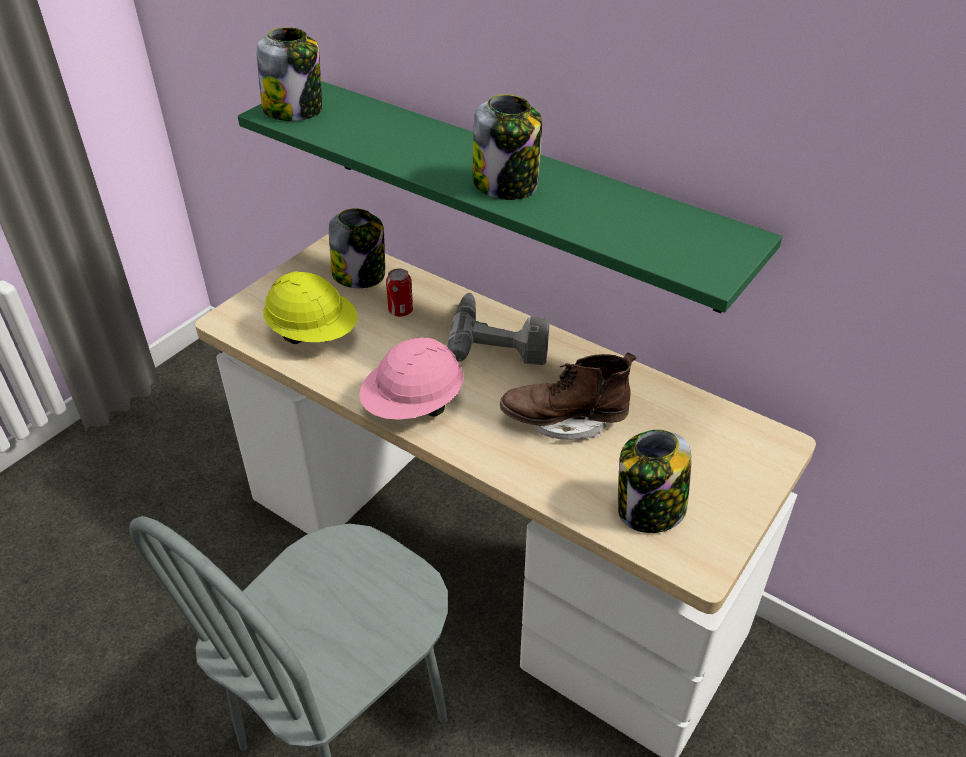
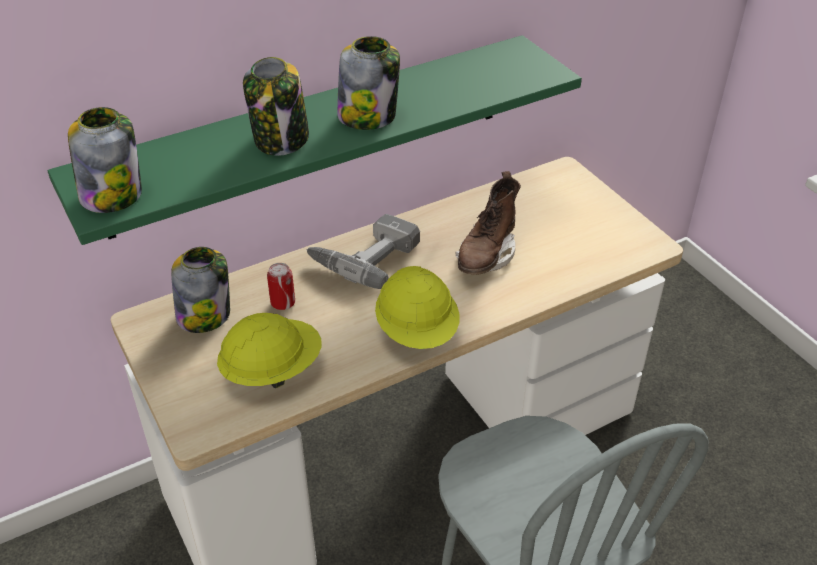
camera: 65 degrees left, 0 degrees up
pink hard hat [359,338,464,420] -> yellow hard hat [375,266,459,349]
jar [618,430,692,533] -> jar moved to [243,57,309,156]

